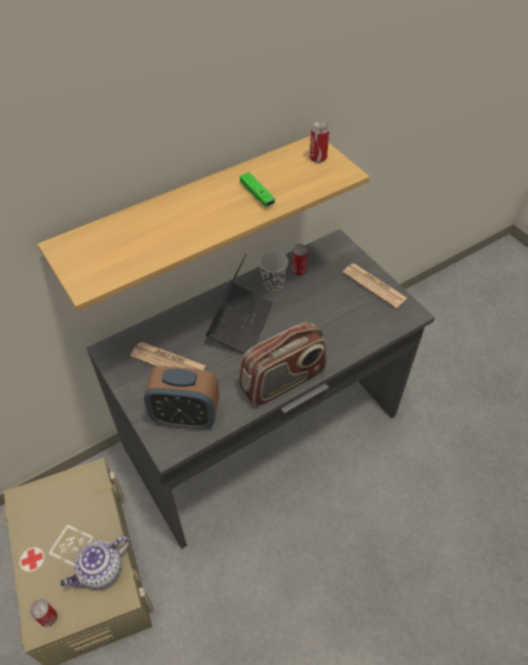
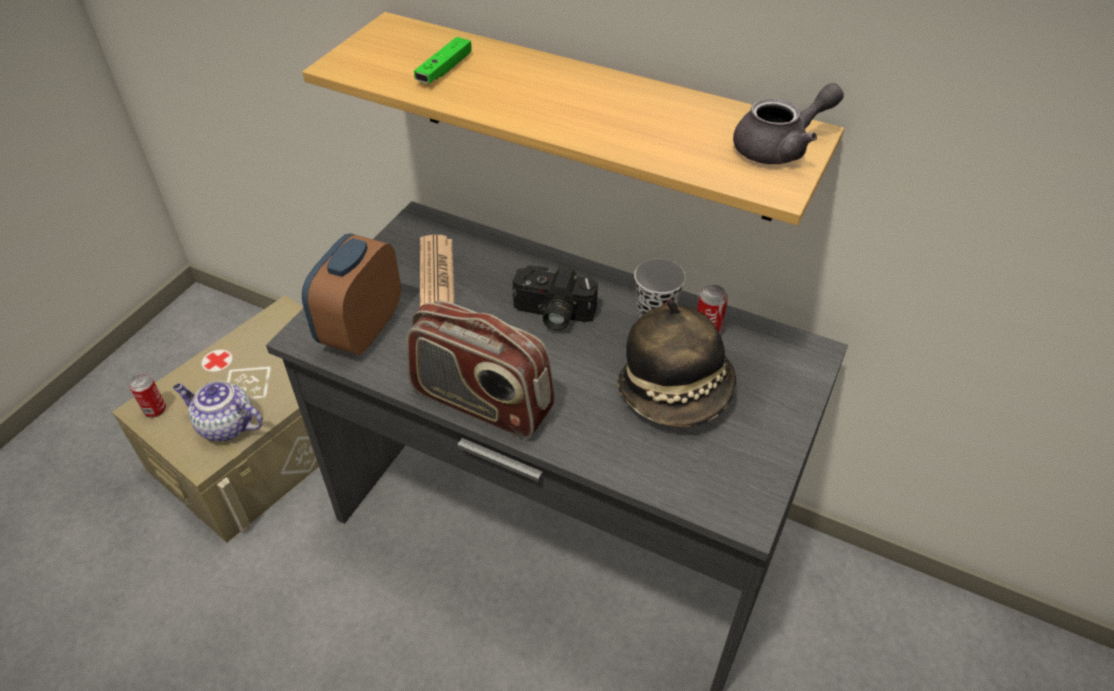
camera: 60 degrees right, 5 degrees down
alarm clock [144,366,219,429] -> alarm clock turned 45 degrees clockwise [302,233,401,355]
laptop [206,254,273,354] -> camera [512,266,598,331]
green game controller [240,172,275,207] -> green game controller moved to [414,37,472,84]
can [309,121,330,163] -> grey teapot [733,83,844,164]
newspaper [342,263,407,308] -> none
none -> hat [617,300,736,427]

